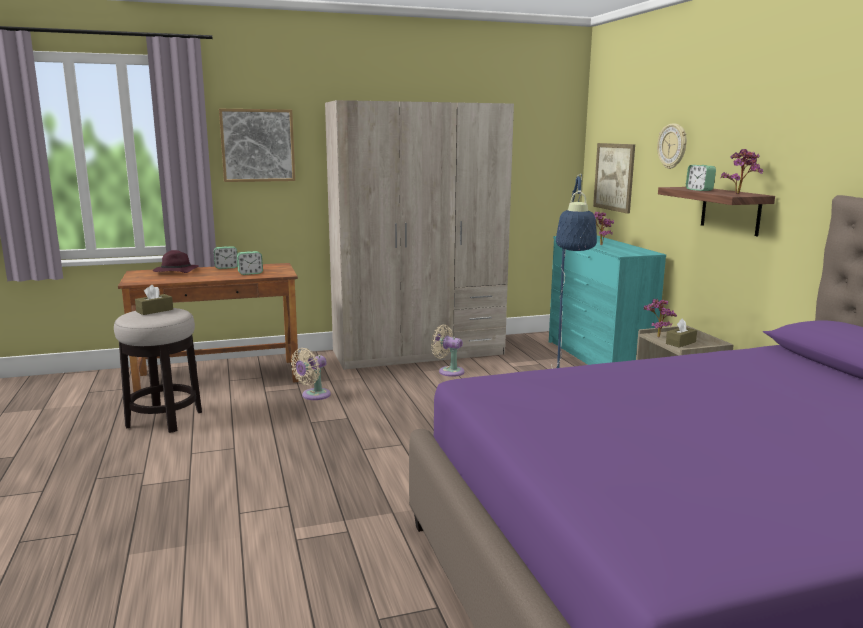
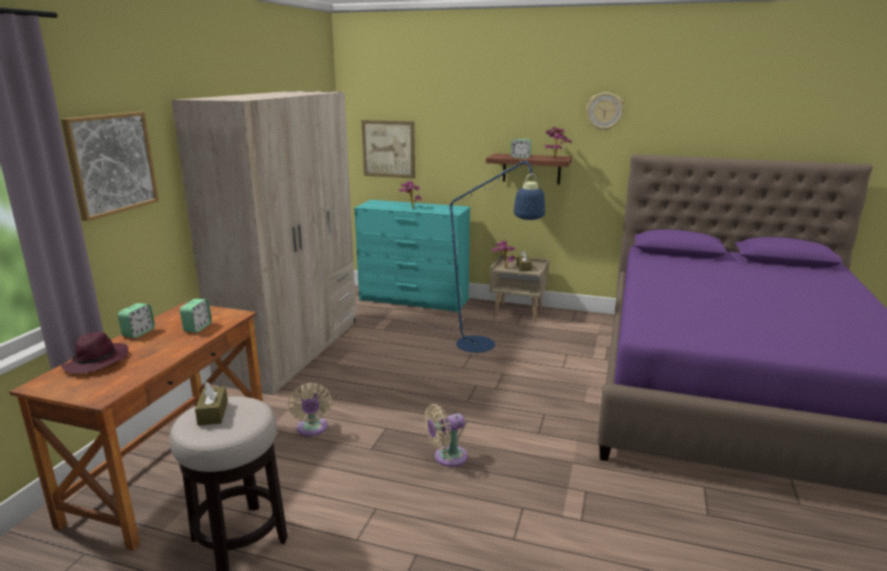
camera: 55 degrees left, 5 degrees up
beige fan [431,324,465,377] -> beige fan moved to [424,404,468,467]
wall clock [657,123,687,169] -> wall clock moved to [586,92,624,131]

